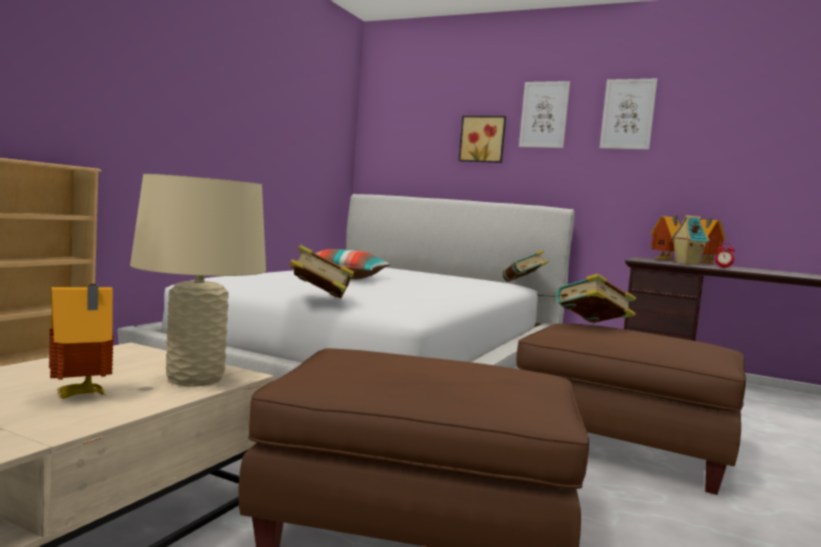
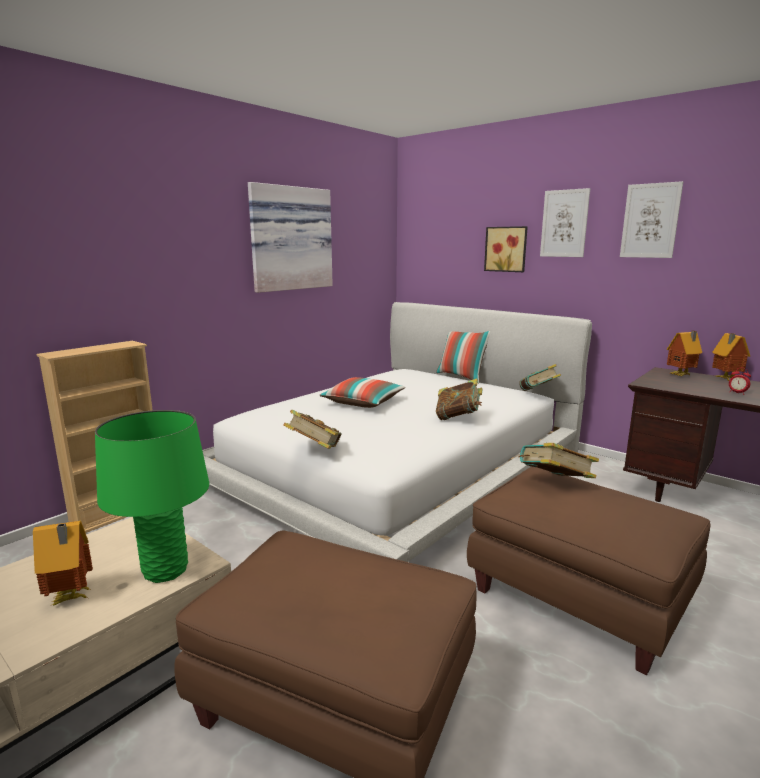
camera: 15 degrees right, 10 degrees up
beige table lamp [130,174,266,386] -> green table lamp [95,410,209,583]
toy house [671,215,710,265] -> none
none -> picture [248,182,333,293]
none -> pillow [436,331,490,383]
none -> book [436,378,483,420]

